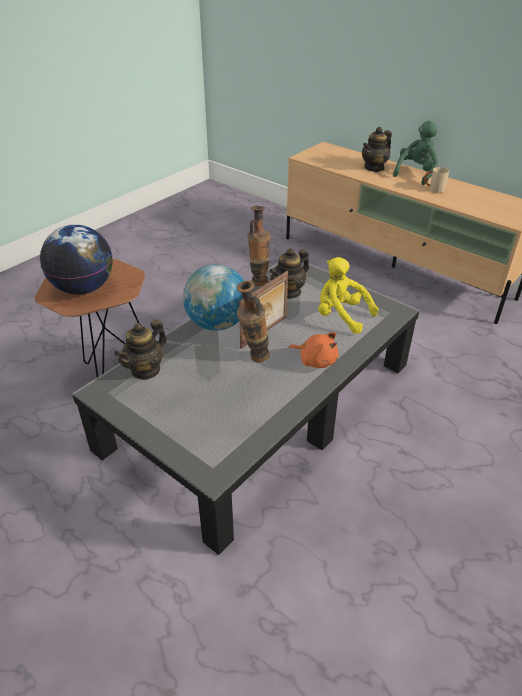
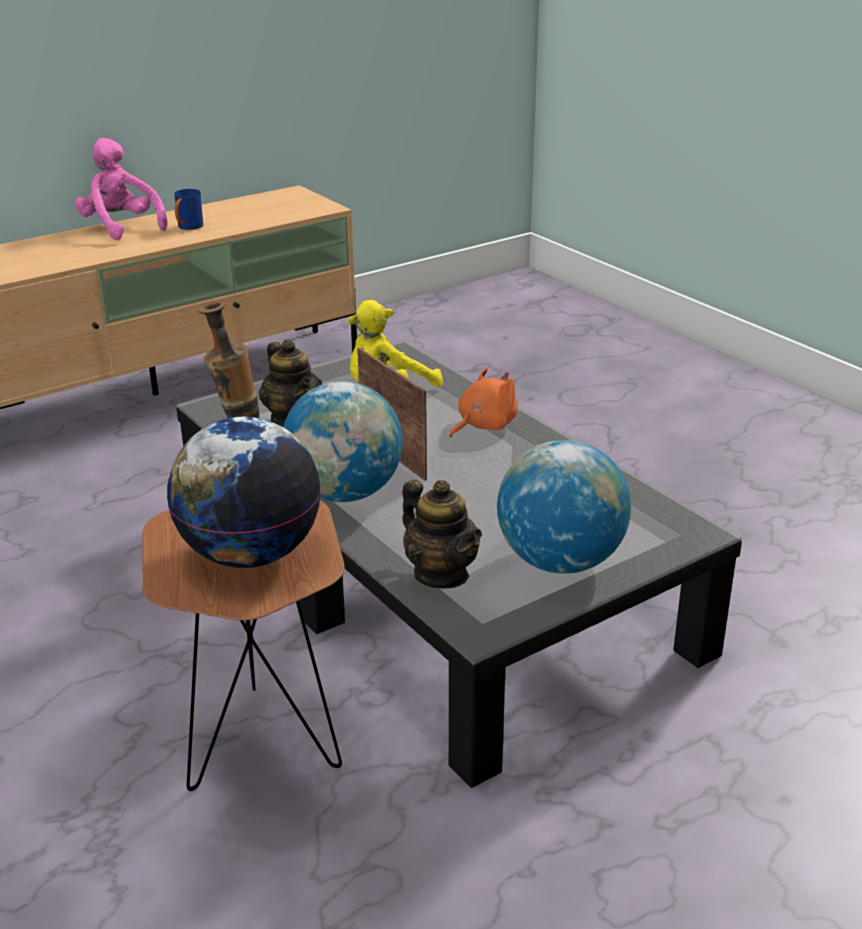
camera: 75 degrees left, 10 degrees down
vase [237,281,270,363] -> none
teapot [362,127,392,172] -> none
green plush toy [393,121,438,185] -> pink plush toy [75,138,167,240]
beige mug [424,167,449,193] -> blue mug [174,189,203,230]
none -> globe [497,440,631,574]

